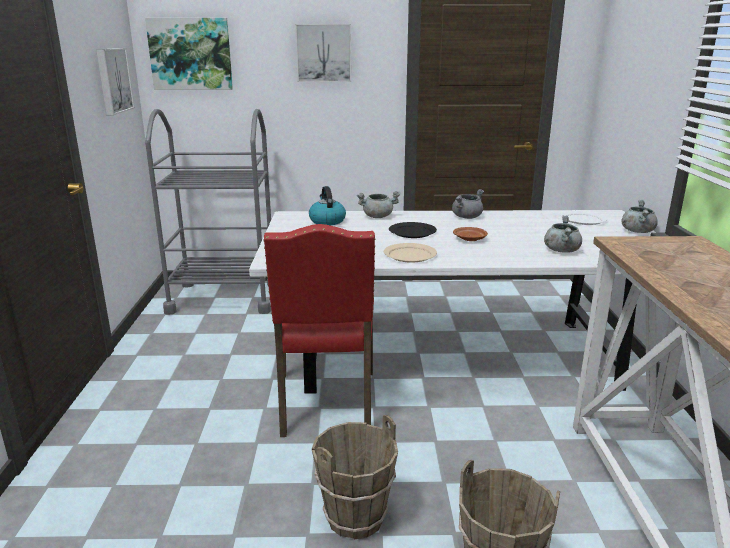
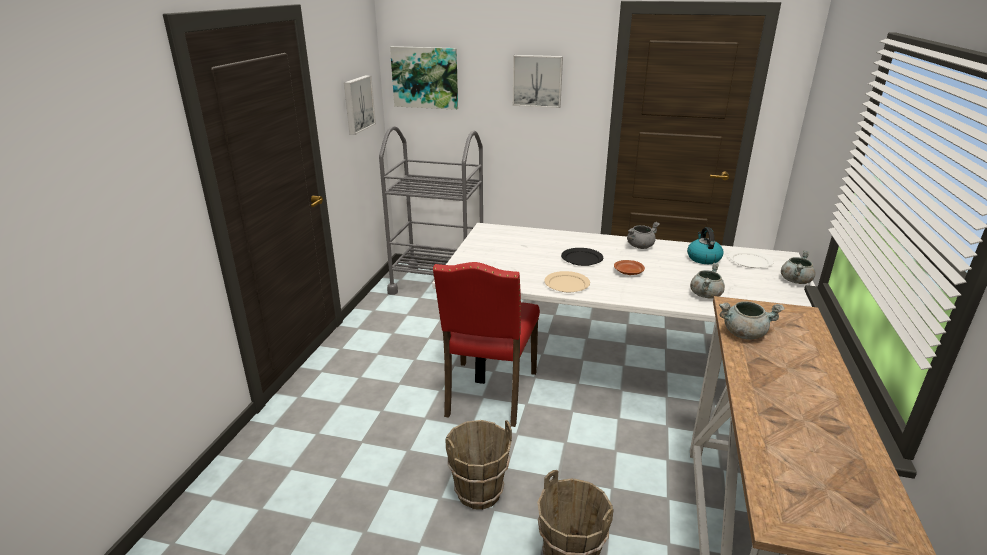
camera: 15 degrees right, 5 degrees up
kettle [309,186,346,225] -> kettle moved to [687,227,724,264]
grey cooking pot [357,191,401,218] -> grey cooking pot moved to [719,301,785,339]

